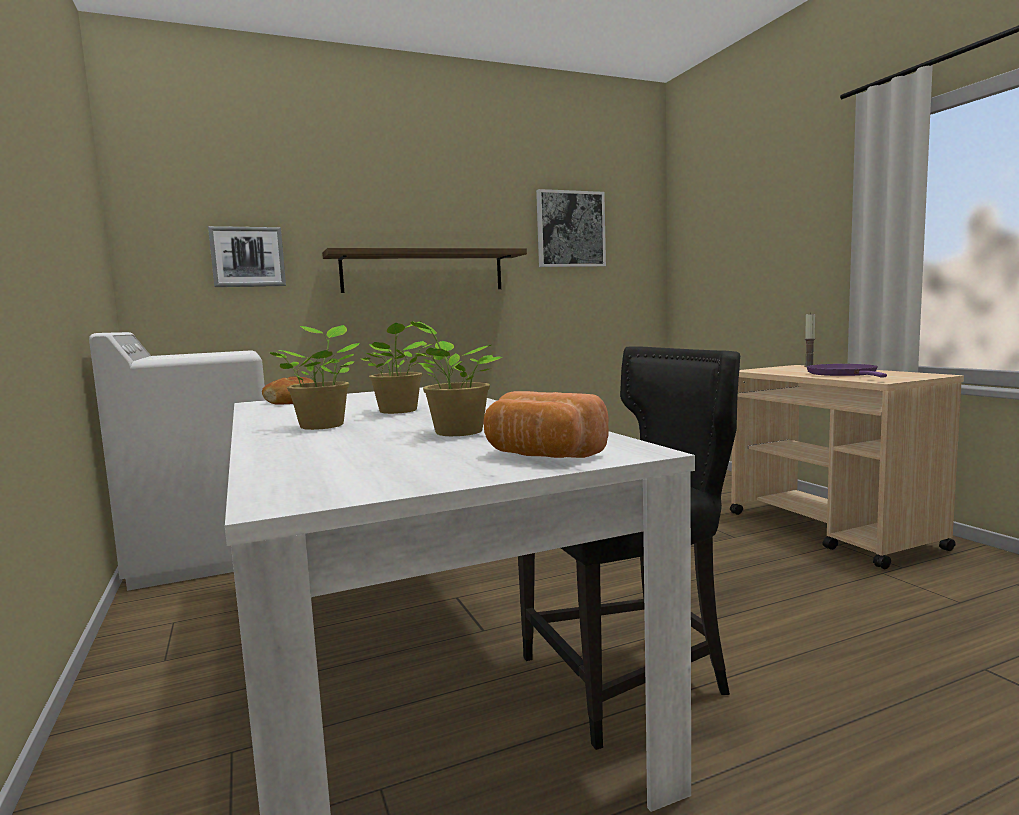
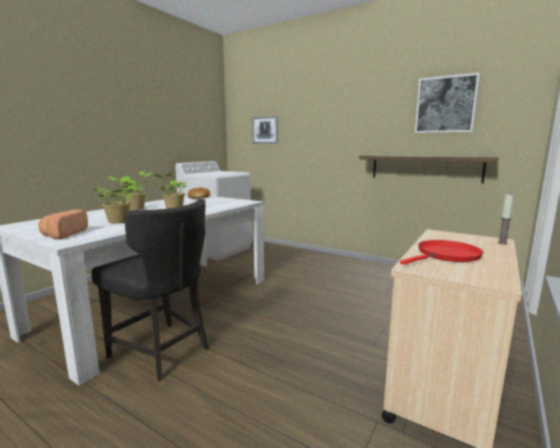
camera: 55 degrees right, 5 degrees up
shelf [322,248,527,293] -> shelf moved to [359,155,499,183]
purple frying pan [807,364,887,377] -> red frying pan [400,240,483,265]

